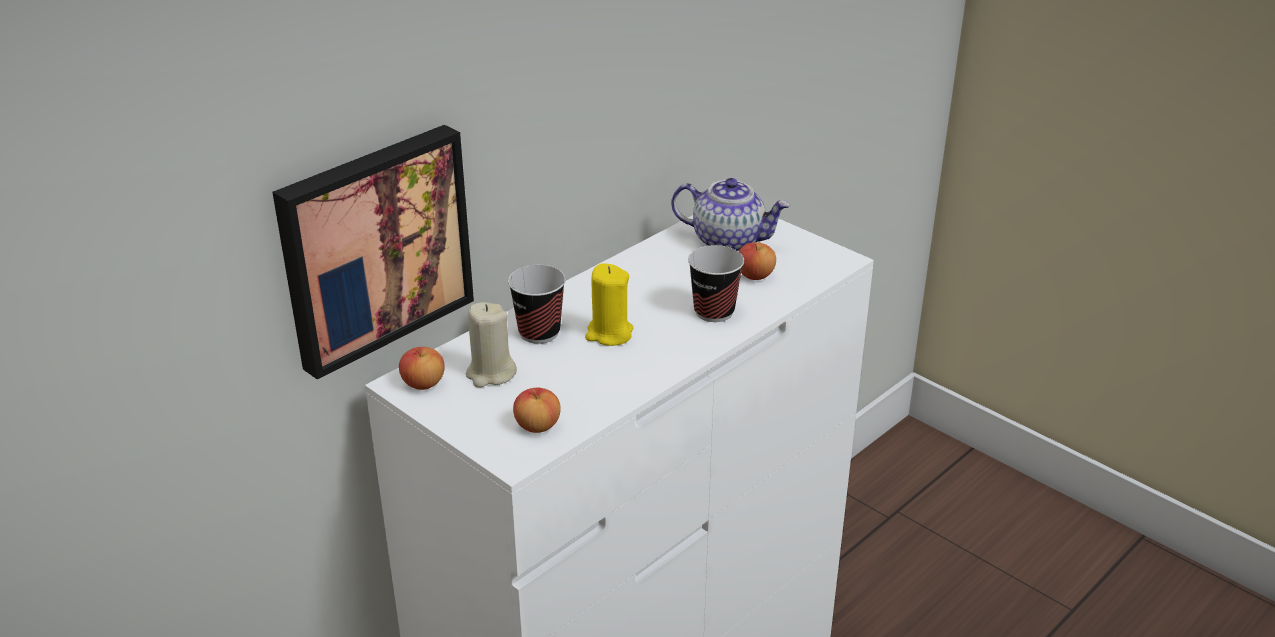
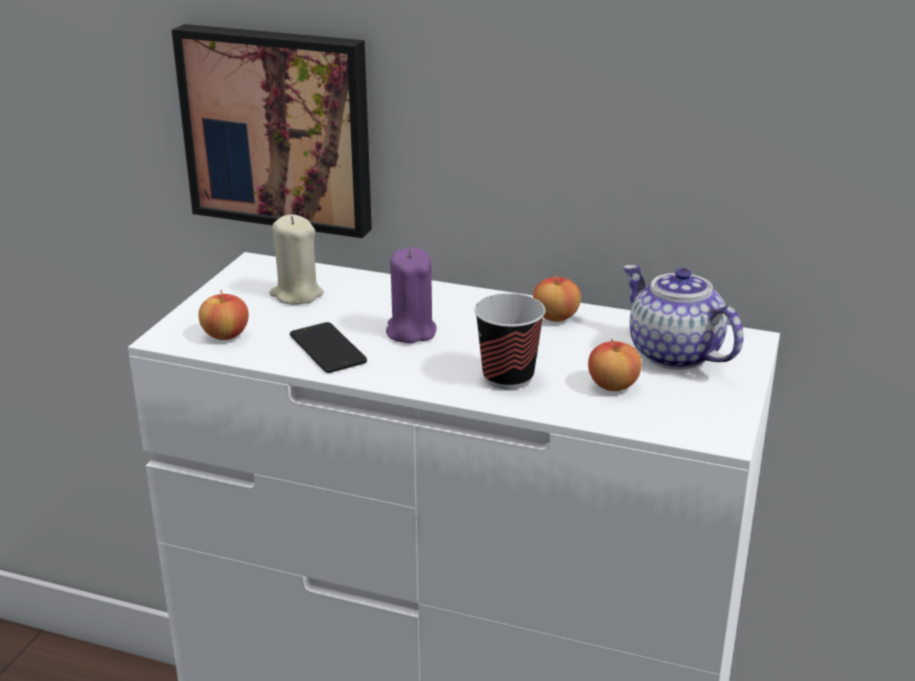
camera: 65 degrees right, 5 degrees down
apple [399,347,445,390] -> apple moved to [533,274,581,322]
cup [508,265,566,344] -> none
yellow candle [585,263,634,346] -> purple candle [386,247,436,343]
teapot [671,178,790,251] -> teapot turned 150 degrees clockwise [623,265,744,370]
none -> phone [290,322,367,373]

